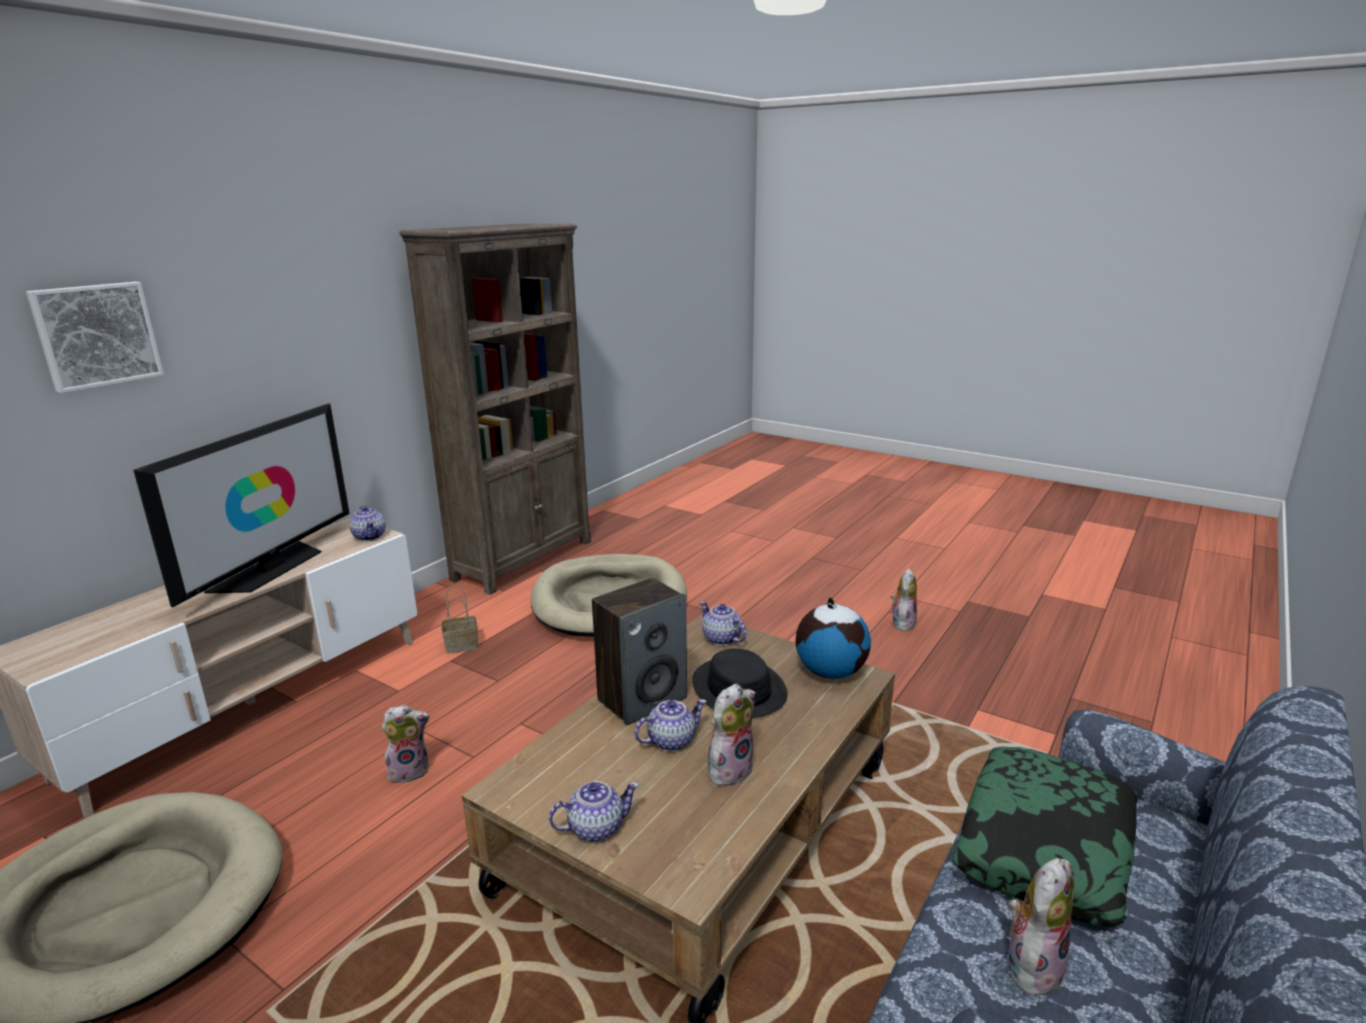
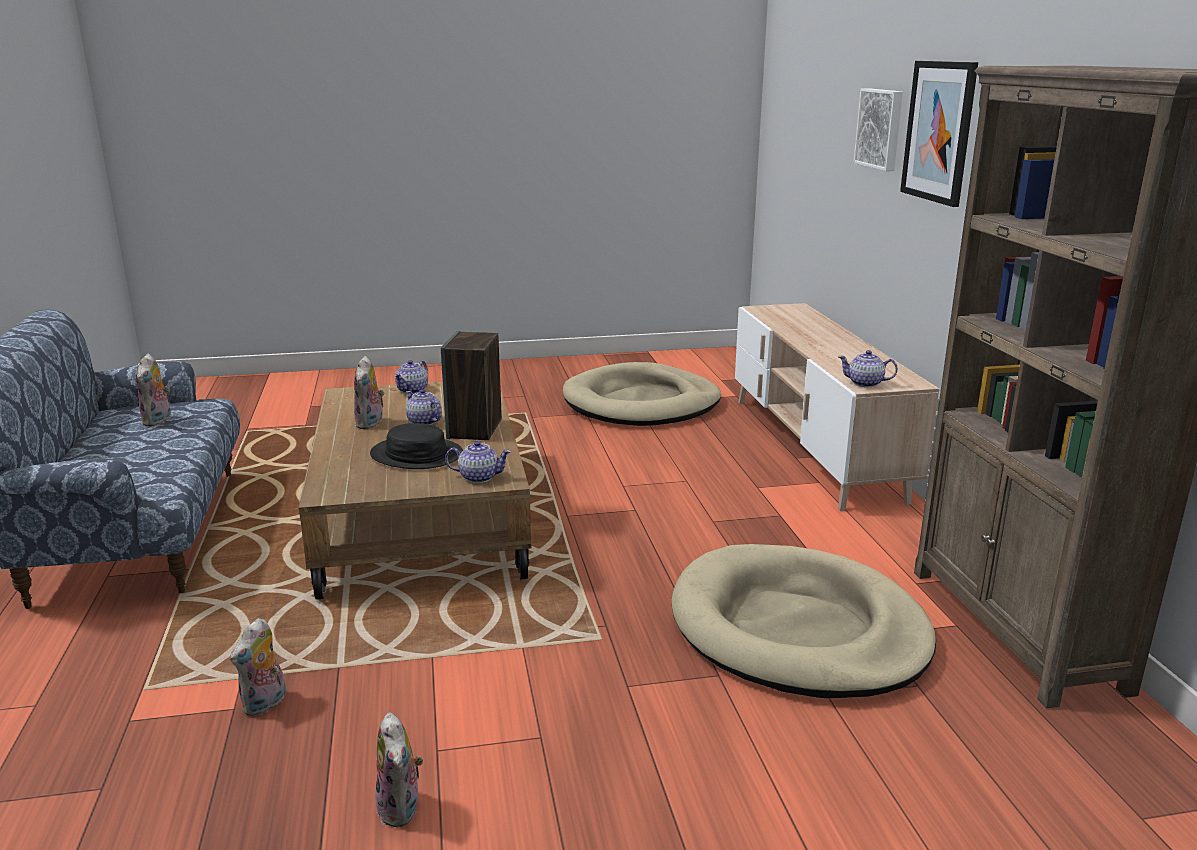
camera: 135 degrees right, 0 degrees up
television [133,403,350,607] -> none
plush toy [382,705,430,783] -> plush toy moved to [230,618,286,717]
basket [441,584,478,654] -> none
teapot [634,699,707,751] -> teapot turned 120 degrees clockwise [406,389,442,425]
globe [796,597,871,679] -> none
pillow [952,747,1138,926] -> none
none -> picture [900,61,978,207]

